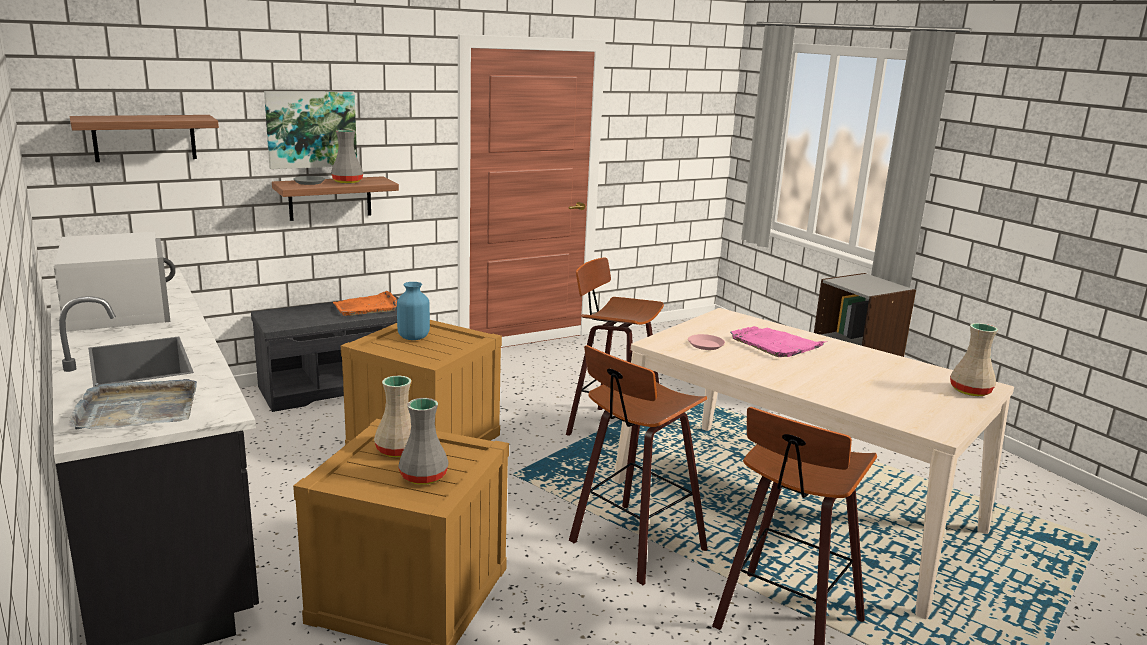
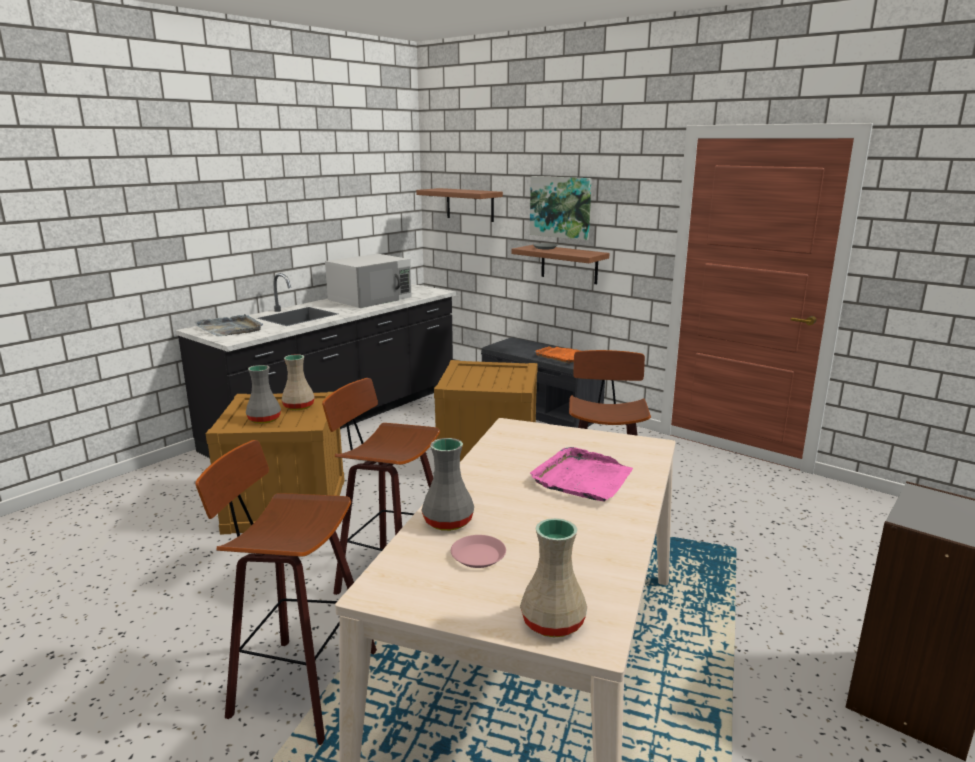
camera: 70 degrees right, 0 degrees up
grey vase [331,130,363,184] -> grey vase moved to [421,438,474,531]
blue vase [397,282,430,340] -> none
pink plate [688,334,725,350] -> pink plate moved to [451,535,506,568]

